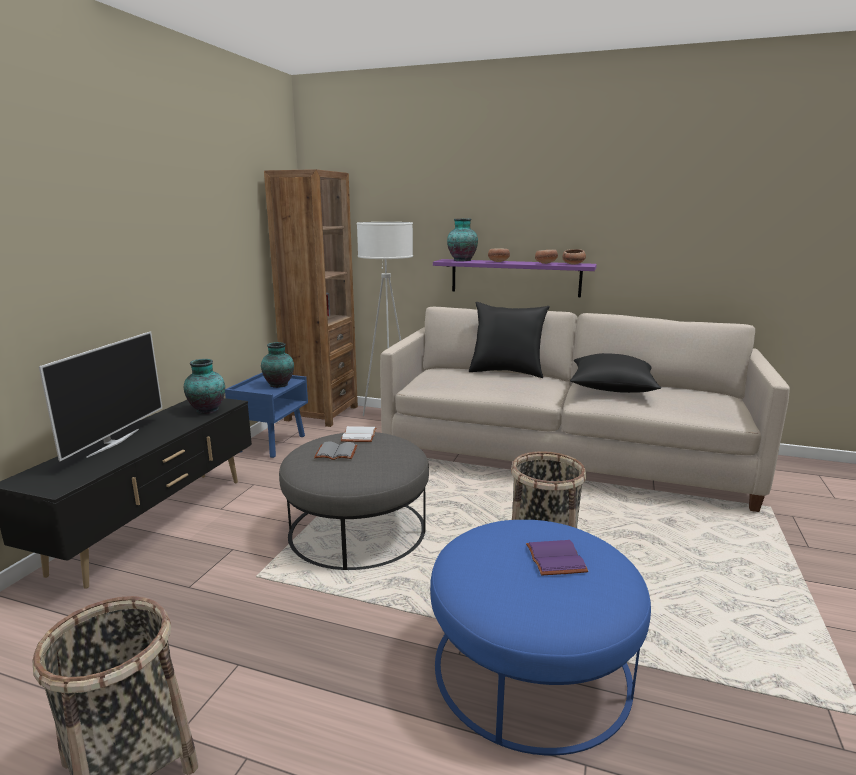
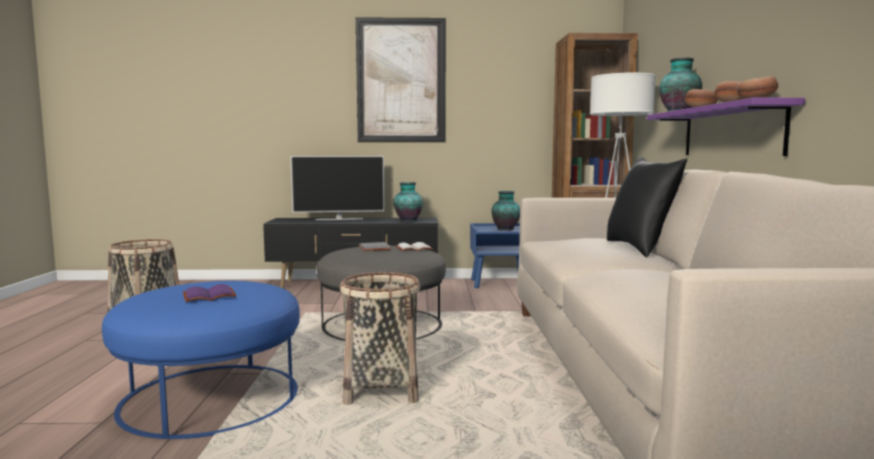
camera: 70 degrees right, 10 degrees down
black pillow [570,353,661,393] -> none
none -> picture [356,17,446,142]

